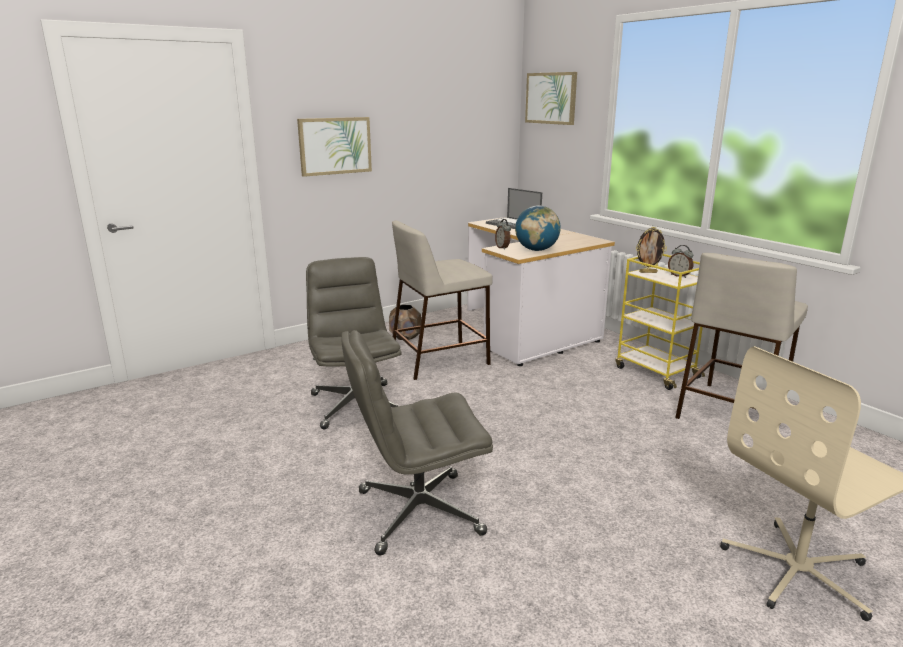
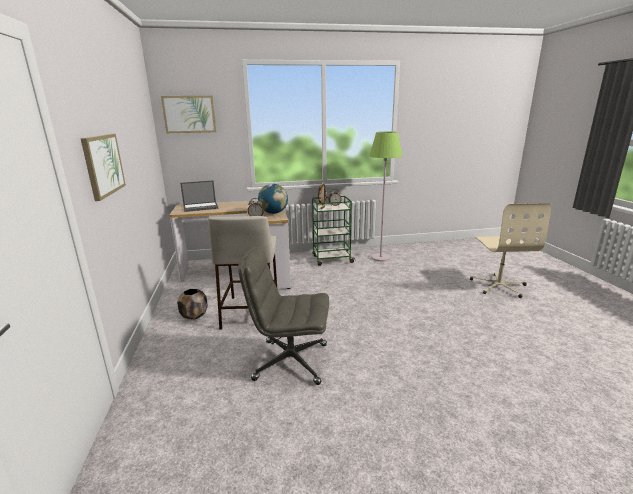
camera: 65 degrees left, 0 degrees up
grey office chair [341,330,493,556] -> none
yellow cart [615,254,705,390] -> green cart [312,196,355,266]
beige stool [675,253,808,419] -> green floor lamp [369,132,402,262]

